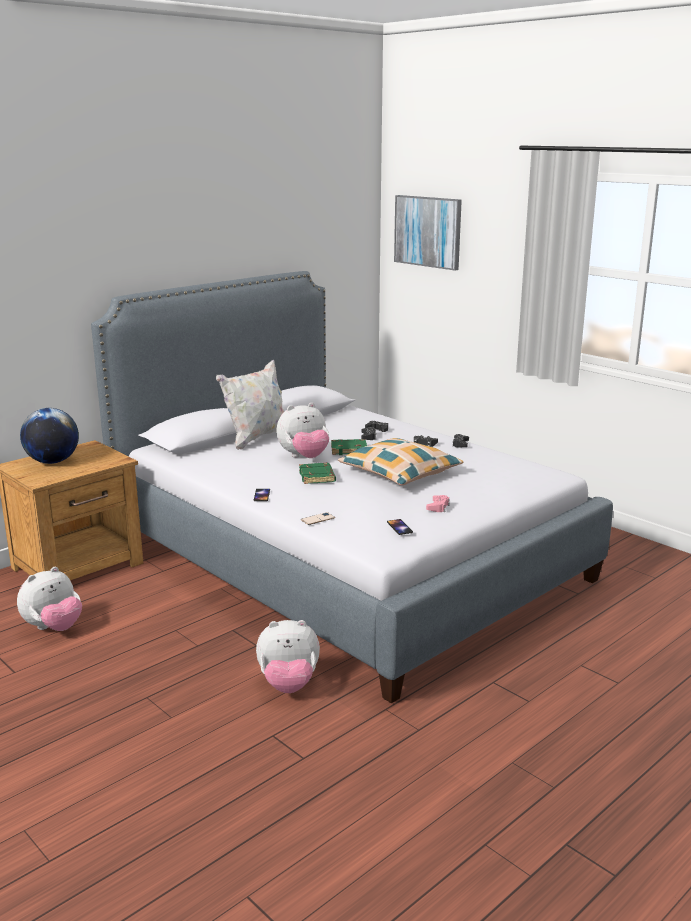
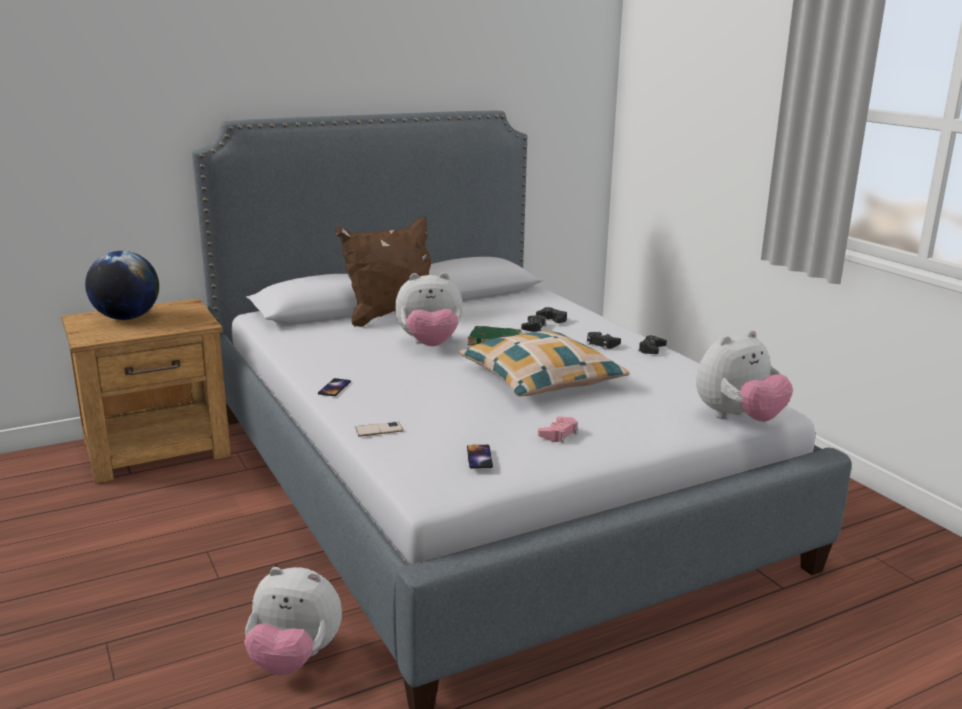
camera: 15 degrees right, 0 degrees up
plush toy [17,567,82,631] -> plush toy moved to [696,330,793,422]
white pillow [216,360,284,450] -> brown pillow [334,216,431,327]
green book [299,463,336,484] -> none
picture [394,195,462,271] -> none

